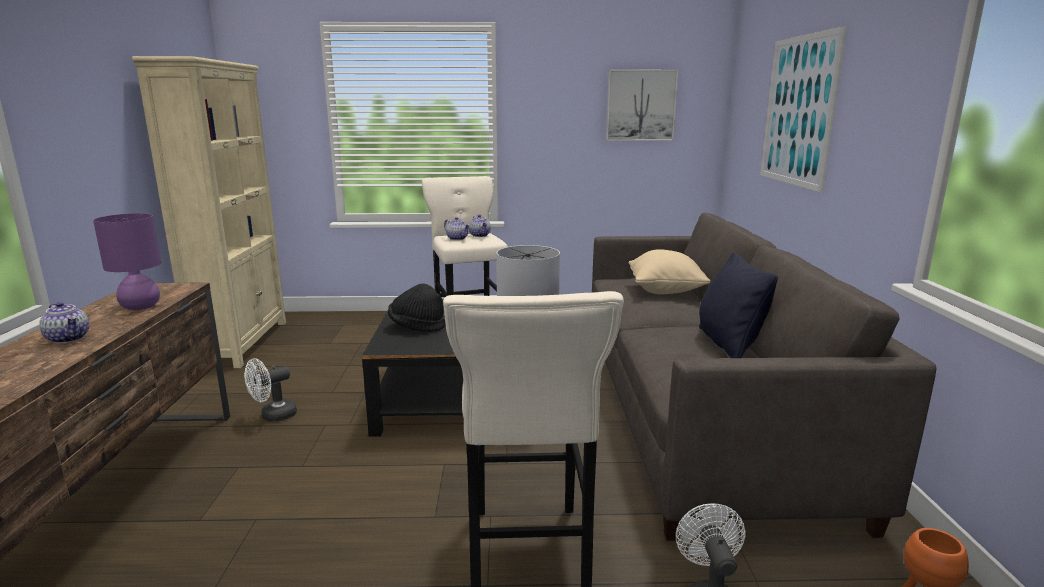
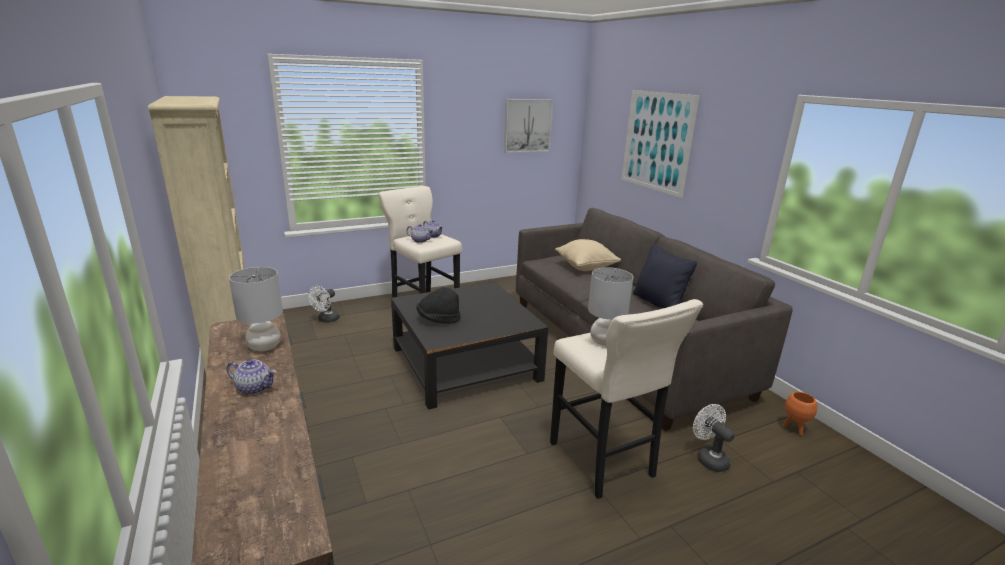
camera: 25 degrees left, 5 degrees up
purple table lamp [93,213,161,310] -> grey table lamp [229,267,283,351]
white fan [244,359,297,422] -> white fan moved to [308,286,340,323]

